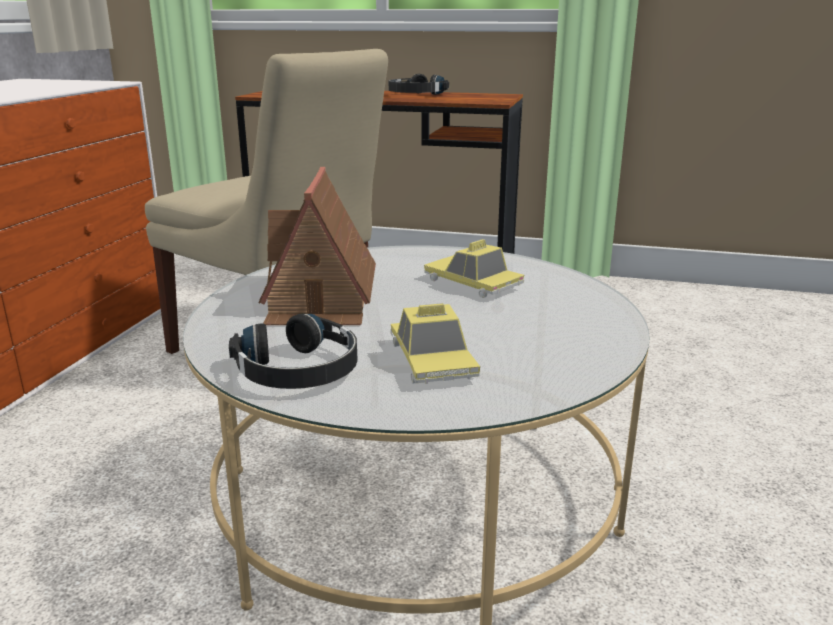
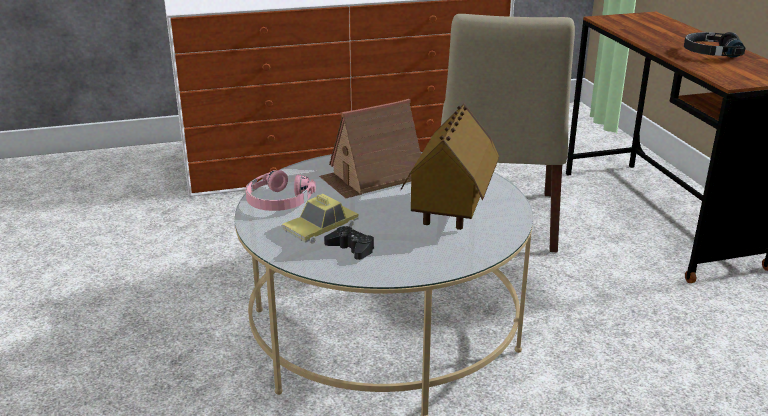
camera: 60 degrees right, 5 degrees up
black headphones [229,314,358,389] -> pink headphones [246,170,316,211]
toy car [424,239,524,298] -> toy house [401,104,499,230]
none -> black game controller [324,226,374,260]

